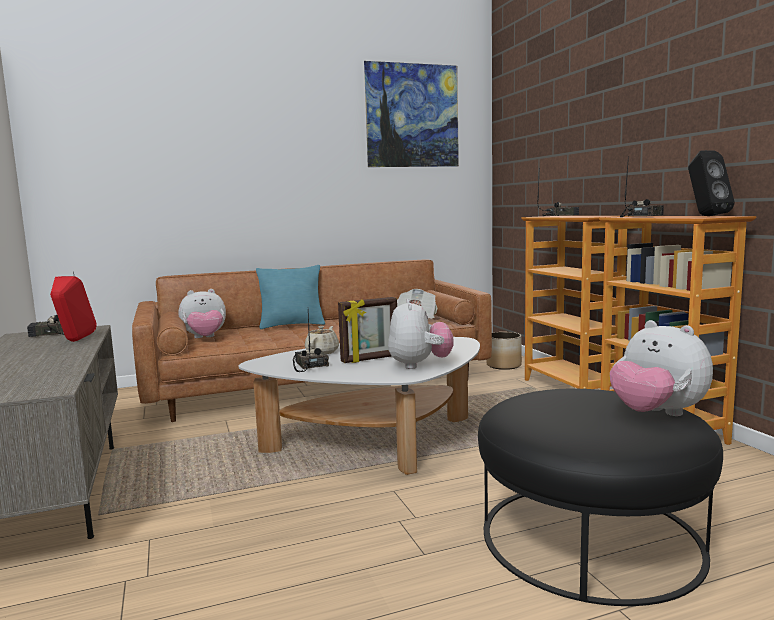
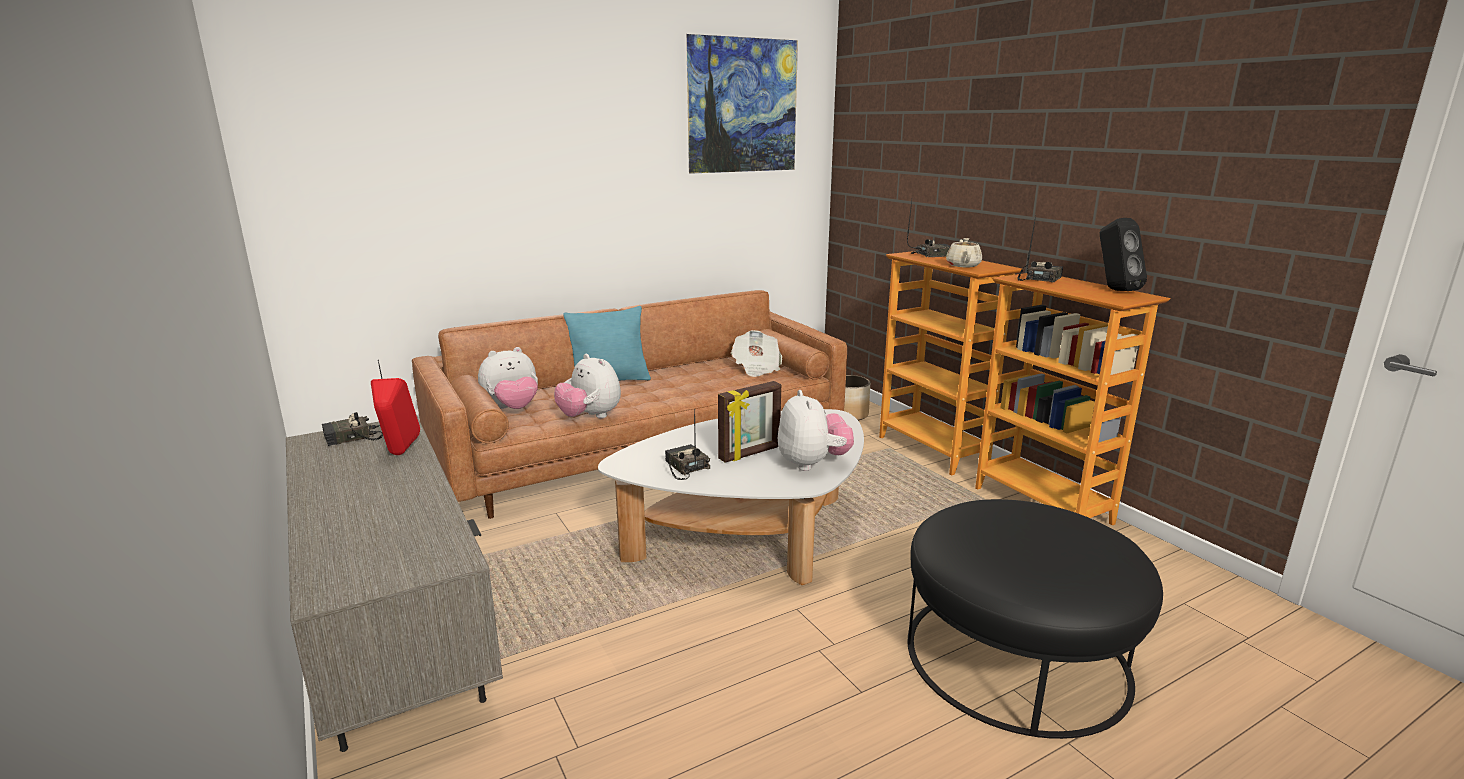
camera: 10 degrees left, 10 degrees up
beige teapot [305,326,339,354] -> beige teapot moved to [946,238,982,267]
plush toy [610,320,713,416] -> plush toy moved to [554,354,621,418]

